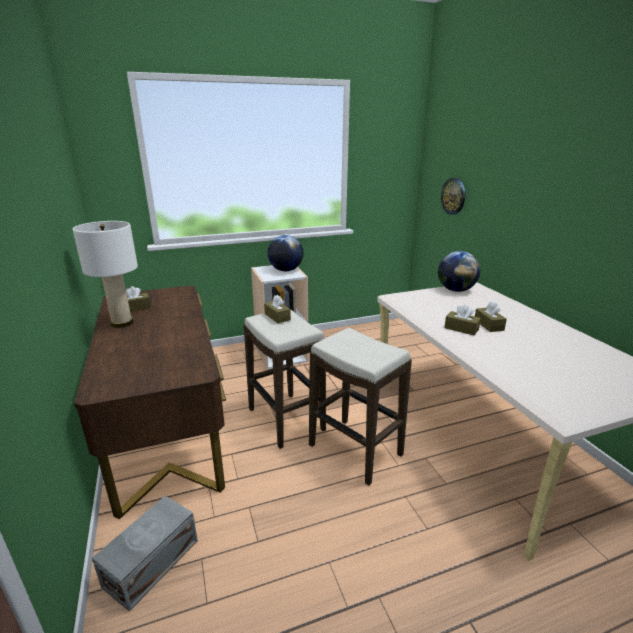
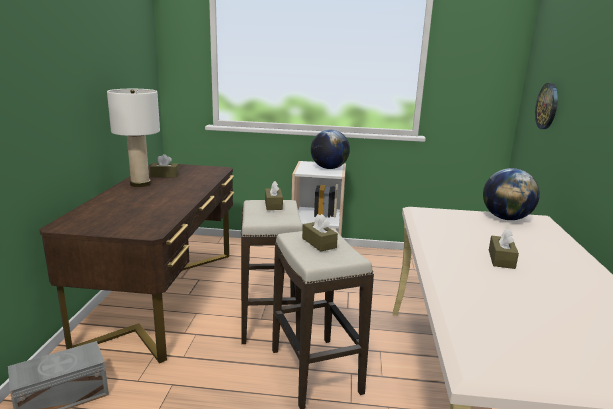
camera: 25 degrees right, 5 degrees down
brown tissue box [444,305,481,335] -> brown tissue box moved to [302,214,338,252]

